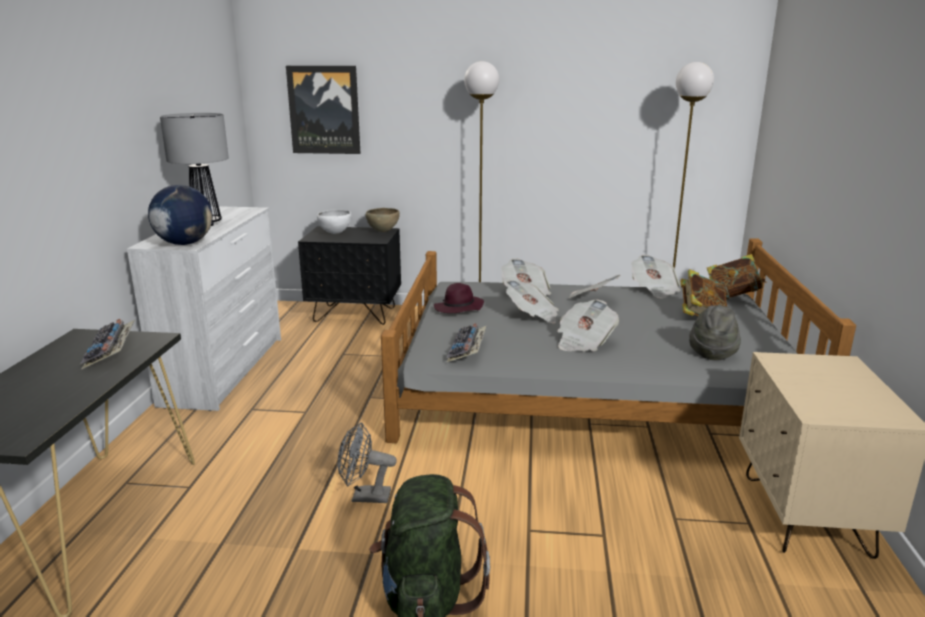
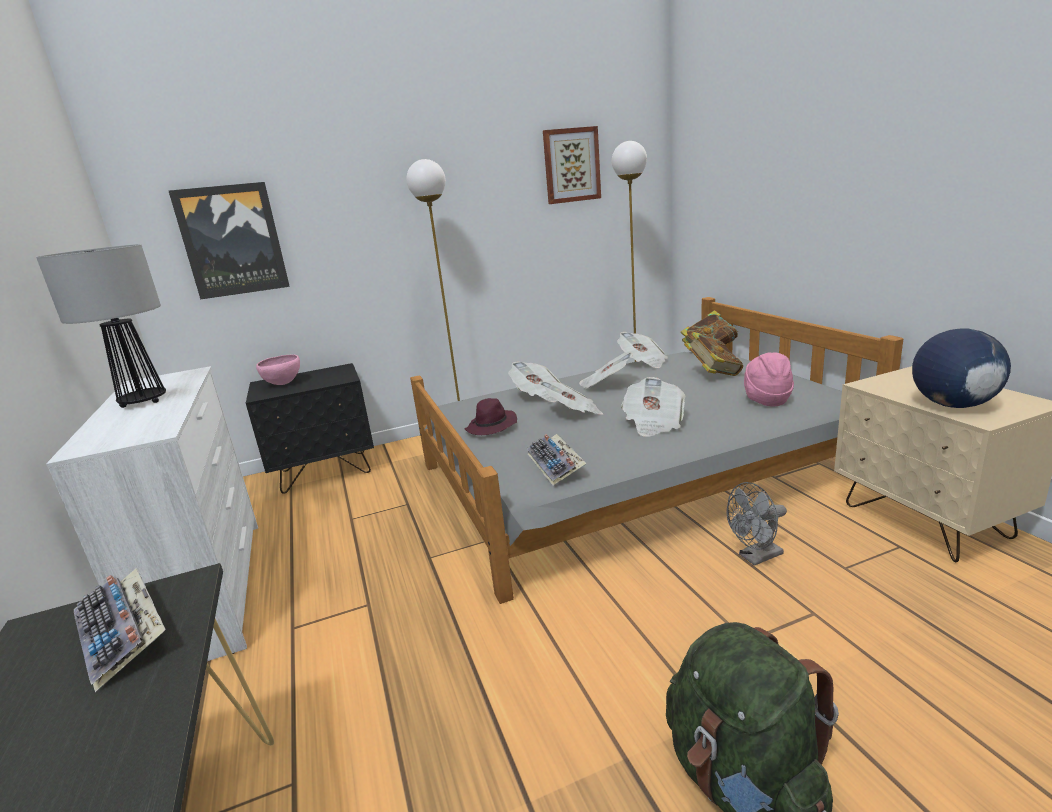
camera: 25 degrees left, 0 degrees up
globe [148,185,213,245] -> globe moved to [912,329,1011,408]
white bowl [317,210,352,234] -> pink bowl [256,354,300,385]
grey fan [338,422,397,503] -> grey fan moved to [727,482,787,566]
brown bowl [366,208,400,232] -> none
grey hat [689,305,741,361] -> pink hat [744,352,794,407]
none -> picture [543,126,601,204]

